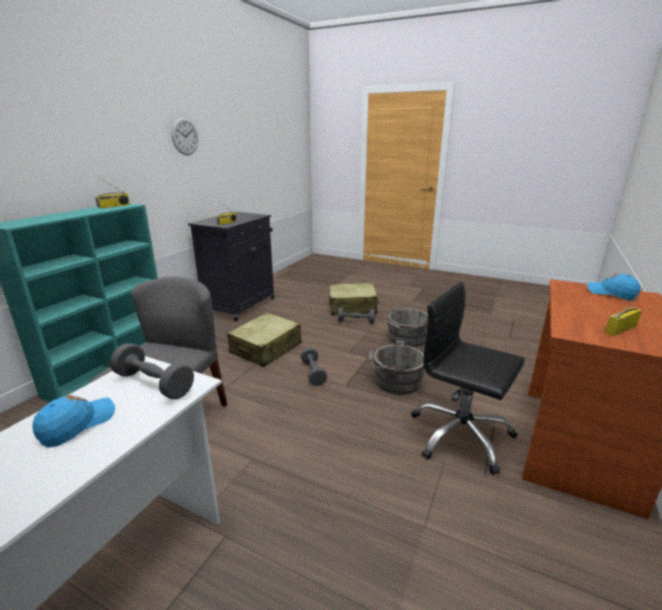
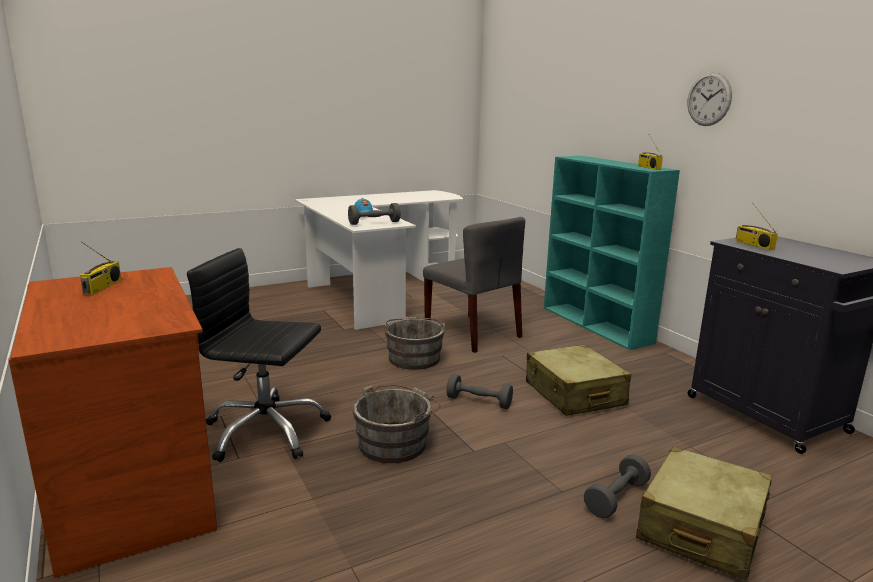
camera: 125 degrees right, 5 degrees down
wall clock [171,117,198,155] -> wall clock moved to [687,72,732,126]
grey bucket [383,307,428,347] -> grey bucket moved to [384,316,446,370]
black office chair [411,282,525,475] -> black office chair turned 150 degrees counterclockwise [187,248,331,462]
blue cap [587,274,640,300] -> none

